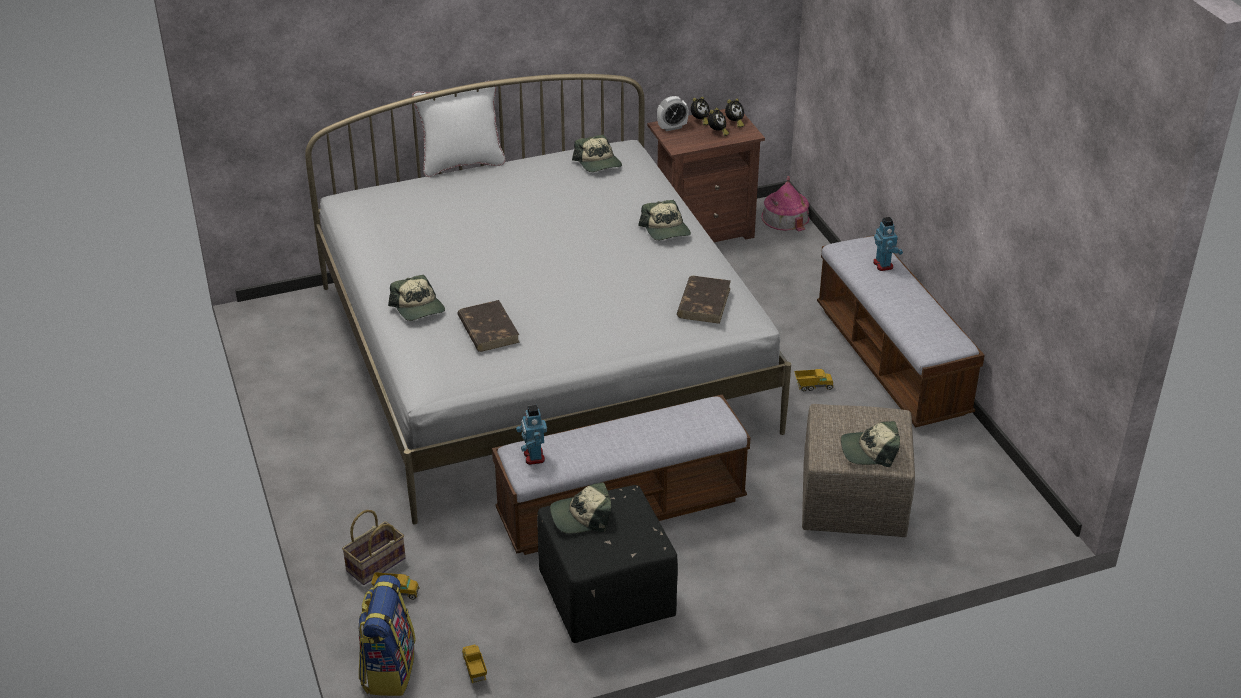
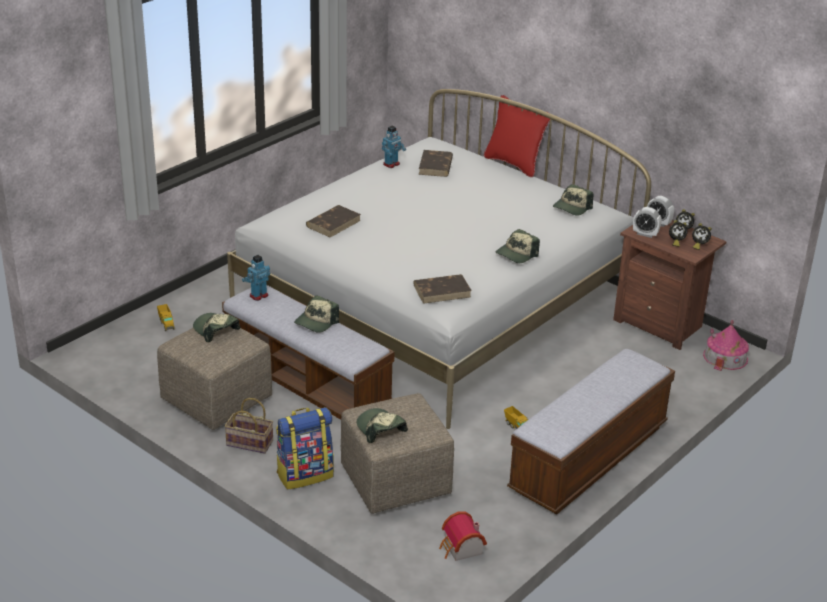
camera: 60 degrees right, 5 degrees down
basket [342,510,406,585] -> basket moved to [225,398,273,454]
backpack [358,575,416,696] -> backpack moved to [276,407,334,490]
cap [388,275,445,321] -> cap moved to [294,296,339,333]
white pillow [412,81,506,177] -> red pillow [484,95,550,177]
toy truck [462,645,487,683] -> none
black ottoman [537,485,678,643] -> beige ottoman [157,326,272,430]
toy robot [873,217,903,271] -> toy robot moved to [382,126,406,168]
none -> brown book [419,150,453,177]
none -> toy house [439,511,487,561]
none -> alarm clock [633,207,661,238]

